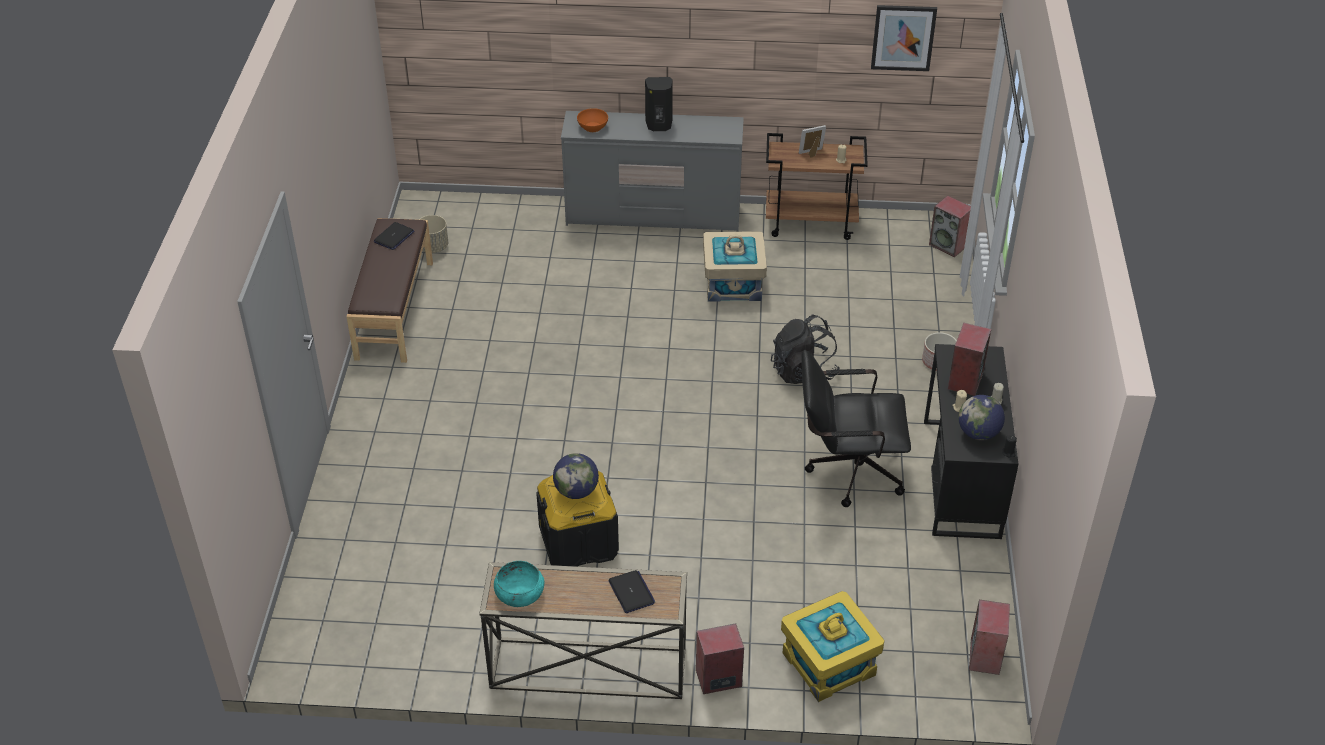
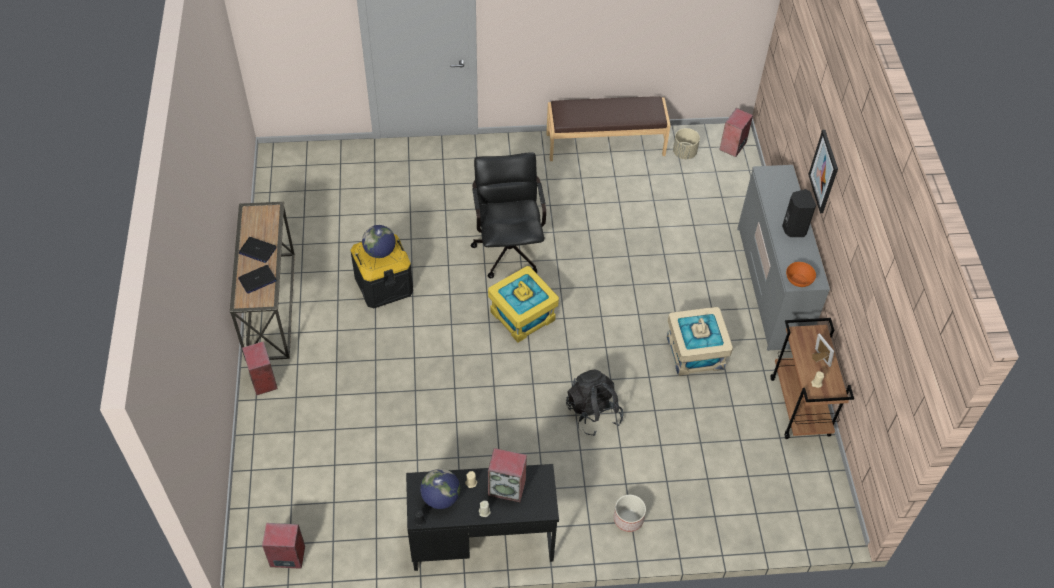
camera: 80 degrees right, 10 degrees up
laptop [374,222,415,250] -> laptop moved to [239,237,277,263]
turquoise bowl [494,561,544,607] -> none
orange bowl [577,108,608,132] -> orange bowl moved to [786,262,816,287]
yellow storage box [781,591,884,702] -> yellow storage box moved to [488,266,559,342]
black office chair [802,350,911,507] -> black office chair moved to [470,152,546,278]
picture [871,5,937,71] -> picture moved to [808,130,838,213]
speaker [929,195,971,257] -> speaker moved to [719,108,753,157]

